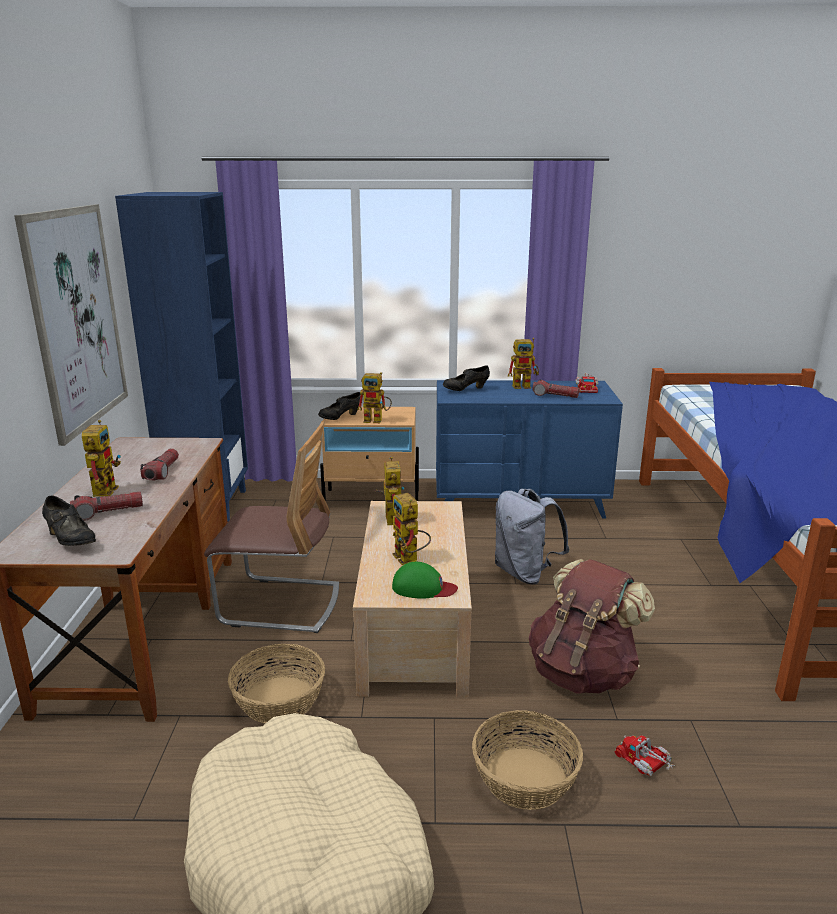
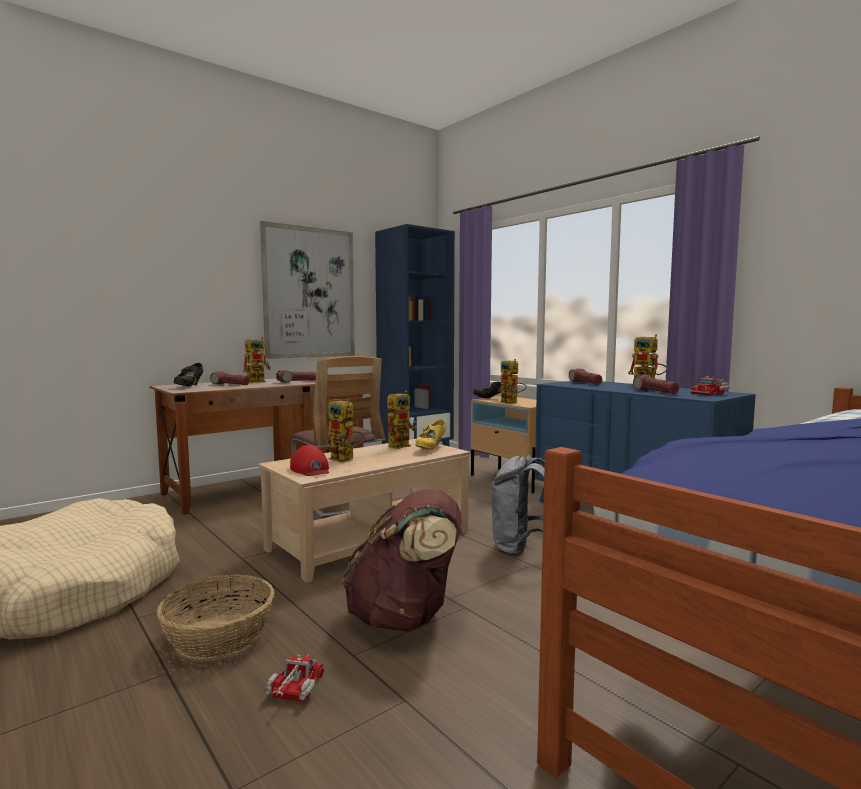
camera: 50 degrees right, 15 degrees down
basket [228,644,325,724] -> none
toy robot [392,493,431,565] -> toy robot turned 75 degrees counterclockwise [327,399,366,463]
green cap [392,562,458,599] -> red cap [290,445,329,476]
black shoe [443,365,490,391] -> flashlight [569,368,603,385]
none -> yellow shoe [415,419,446,450]

